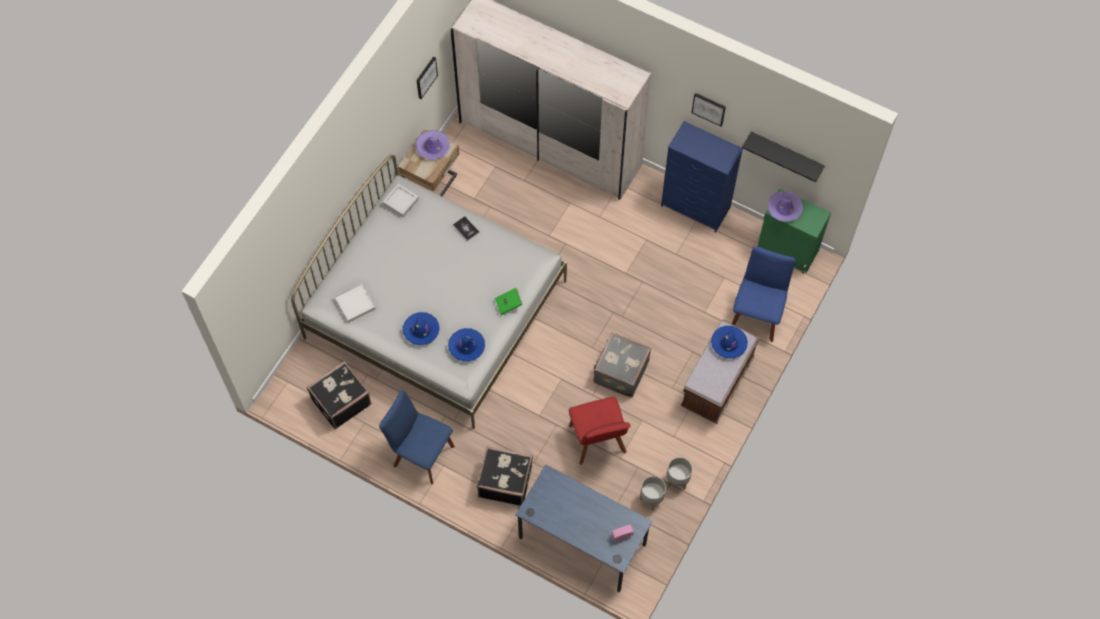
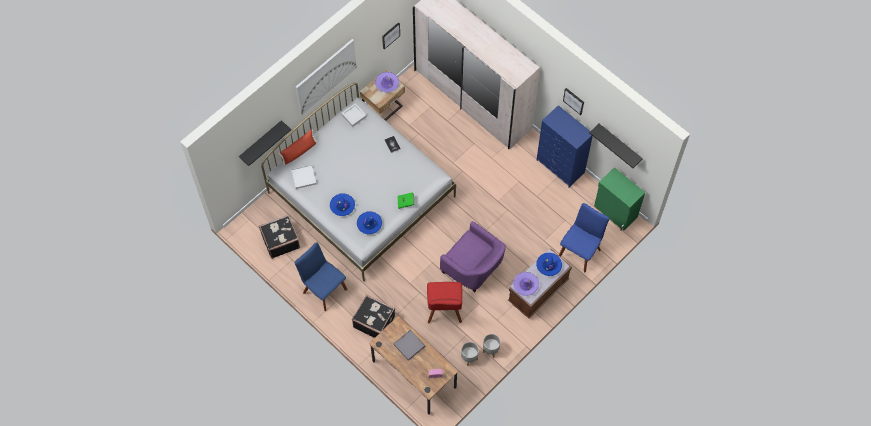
camera: 15 degrees right, 0 degrees up
blue desk [516,464,653,592] -> brown desk [369,315,459,415]
grey suitcase [594,332,651,398] -> purple armchair [440,221,506,292]
purple hat [768,191,803,222] -> purple hat moved to [513,272,539,296]
none -> black shelf [239,120,291,166]
none -> red pillow [279,130,317,165]
none -> picture [296,39,357,115]
none -> grey tray [394,330,425,361]

